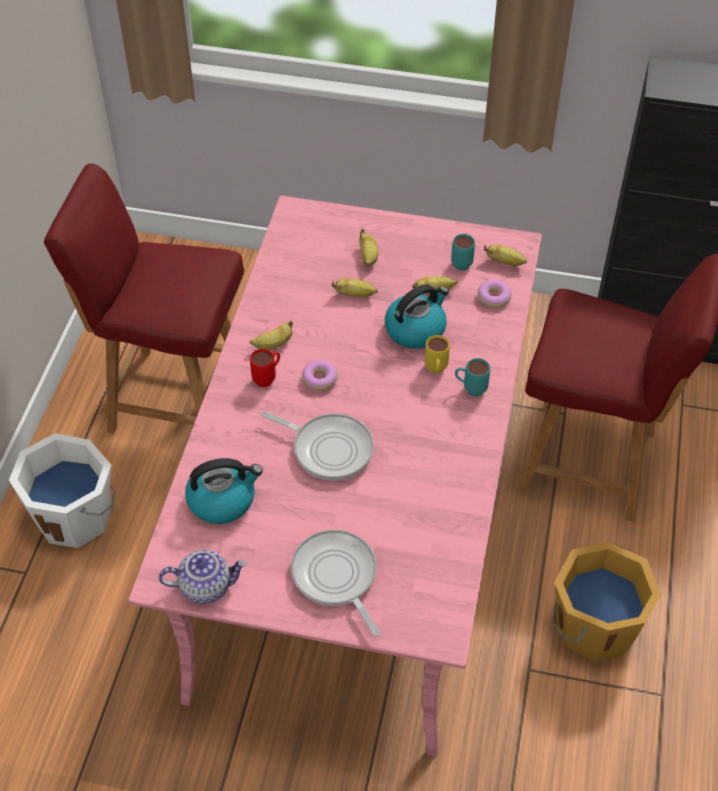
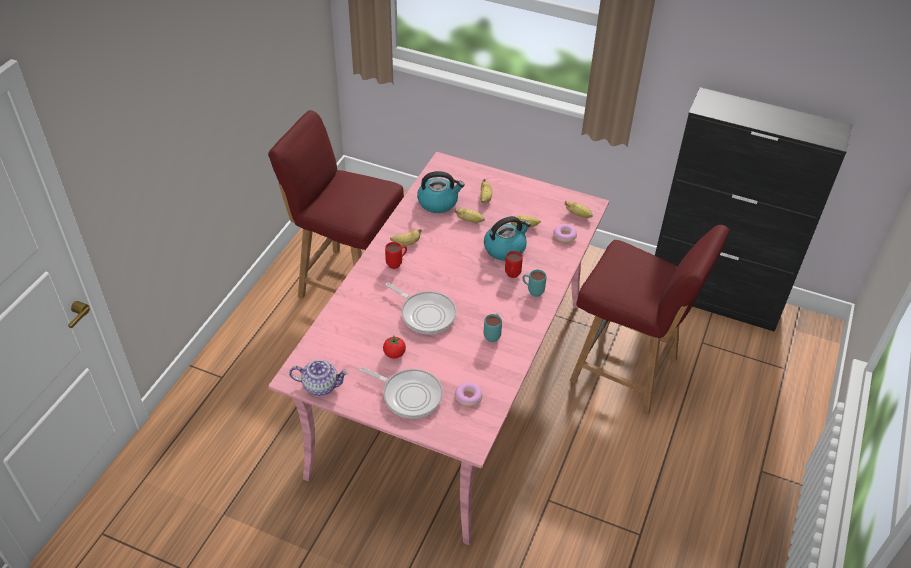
camera: 10 degrees right, 5 degrees down
white bucket [9,433,116,548] -> none
kettle [185,458,263,524] -> kettle moved to [417,171,465,213]
frying pan [291,530,381,637] -> frying pan turned 135 degrees clockwise [359,367,443,419]
donut [302,360,338,391] -> donut moved to [455,382,483,407]
yellow mug [425,335,450,373] -> red mug [505,251,523,278]
turquoise mug [451,234,475,271] -> turquoise mug moved to [484,314,502,342]
orange bucket [553,542,661,662] -> none
none -> tomato [383,335,406,359]

